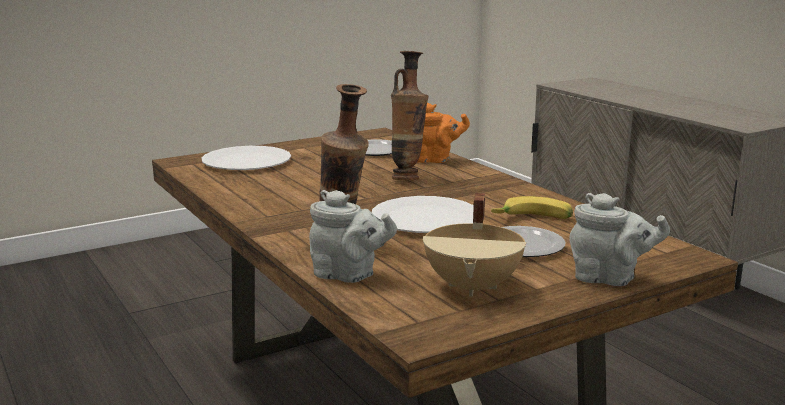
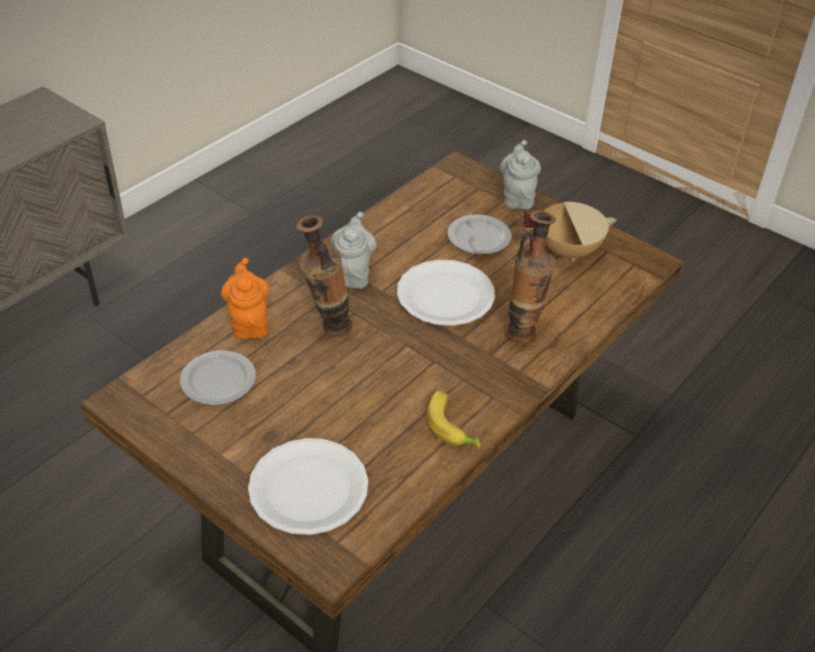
camera: 110 degrees left, 25 degrees up
grey teapot [309,190,397,283] -> grey teapot moved to [331,212,376,289]
banana [491,196,573,219] -> banana moved to [427,391,480,449]

